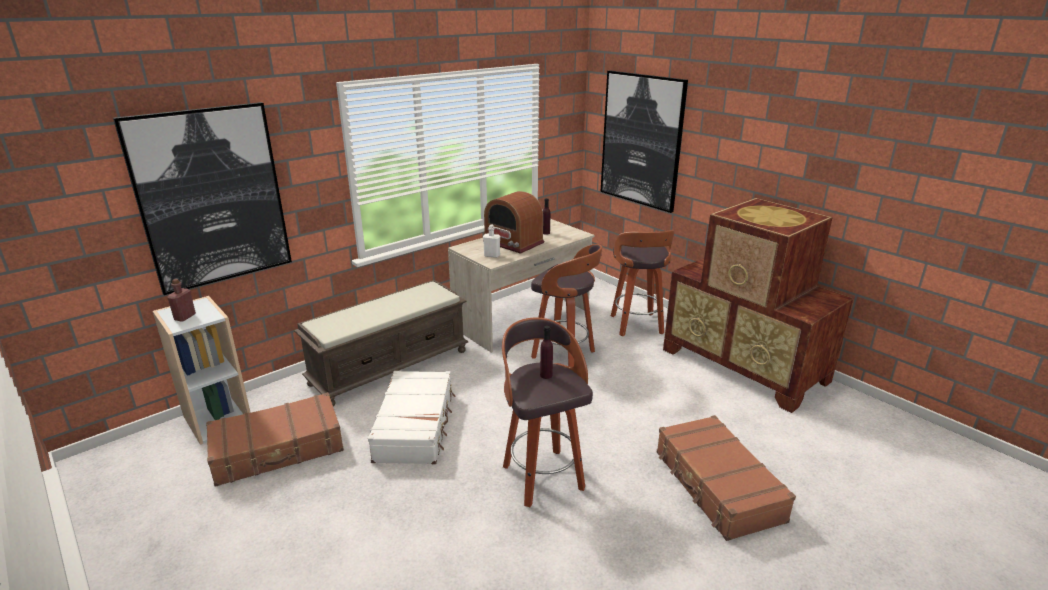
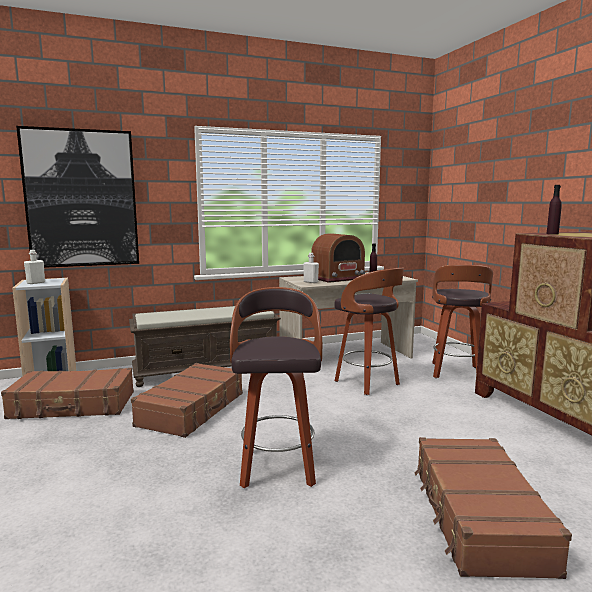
camera: 20 degrees right, 15 degrees down
red bottle [167,279,196,322] -> white bottle [24,250,45,284]
white suitcase [368,371,455,464] -> brown suitcase [131,363,243,438]
radio [484,191,545,254] -> radio turned 90 degrees counterclockwise [311,233,365,283]
purple bottle [540,326,553,379] -> purple bottle moved to [547,185,562,235]
picture [600,70,688,213] -> none

